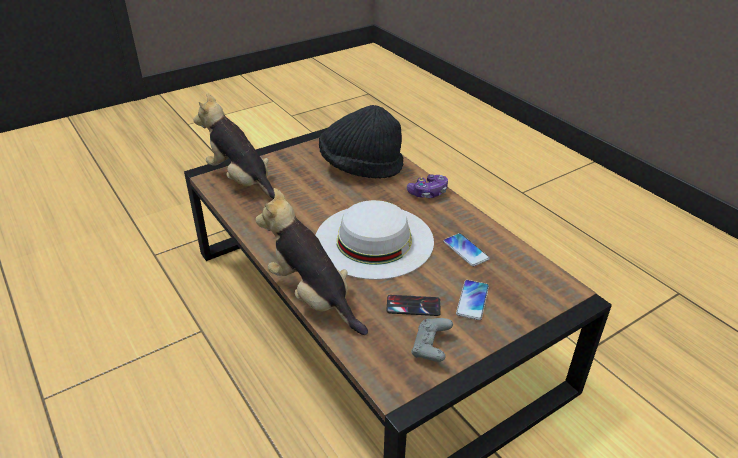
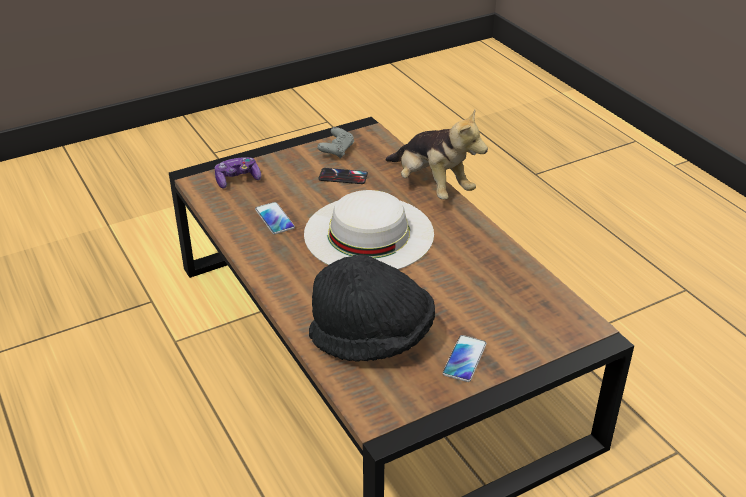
camera: 175 degrees left, 0 degrees up
plush toy [193,93,275,199] -> none
game controller [407,174,448,198] -> game controller moved to [214,157,261,188]
phone [456,280,489,320] -> phone moved to [443,335,487,382]

